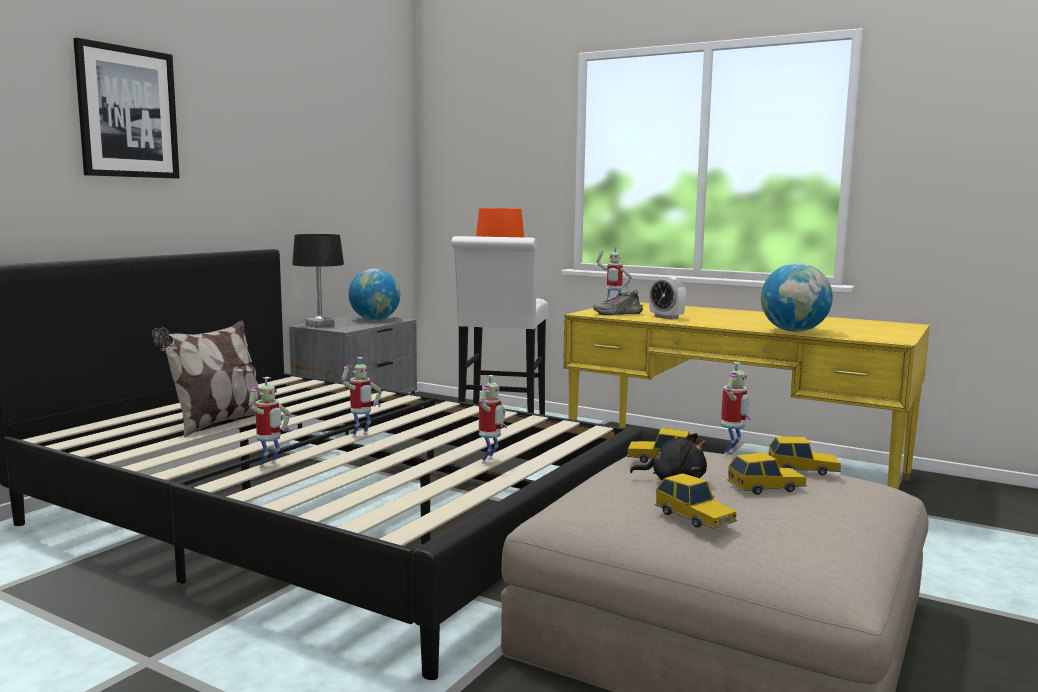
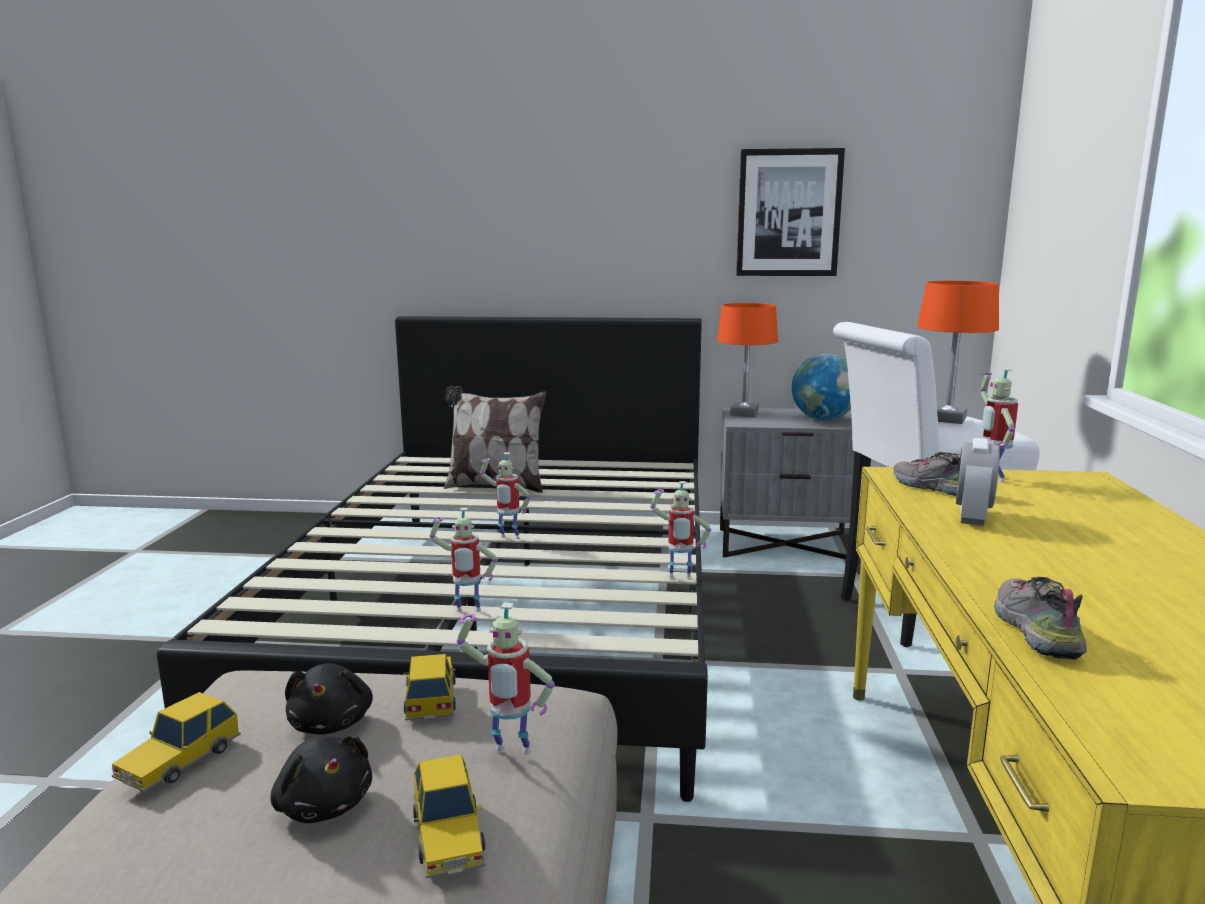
camera: 65 degrees right, 5 degrees up
picture [73,38,180,178] -> picture moved to [736,148,845,276]
toy robot [248,377,290,468] -> toy robot moved to [650,481,711,578]
black table lamp [292,234,344,328] -> orange table lamp [717,303,778,417]
toy car [727,452,807,495] -> black plush toy [270,735,372,823]
globe [761,263,833,332] -> shoe [994,577,1087,660]

